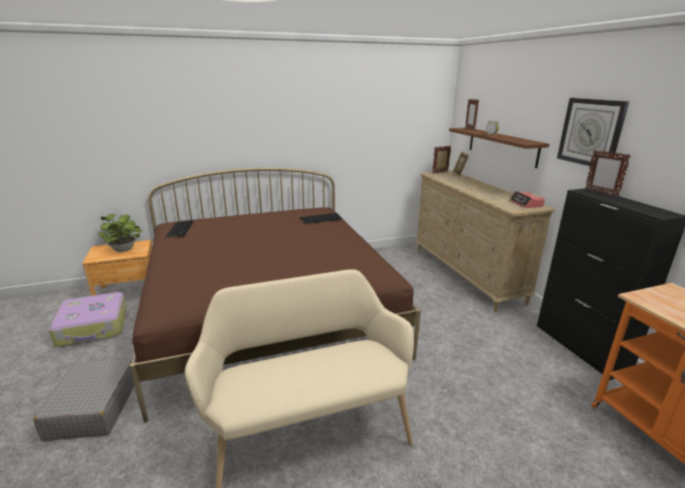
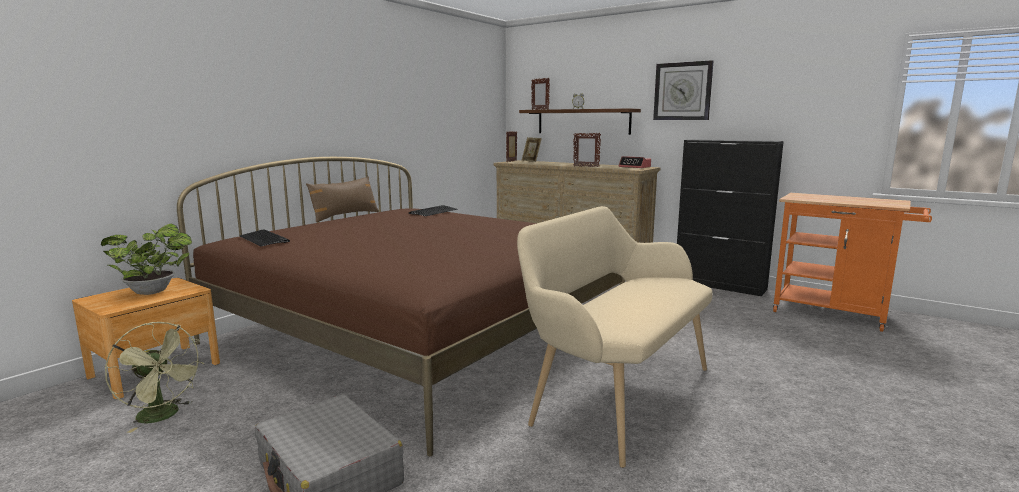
camera: 35 degrees left, 10 degrees down
suitcase [49,292,127,347] -> green fan [105,322,204,433]
picture frame [585,150,631,197] -> picture frame moved to [573,133,601,167]
none -> brown pillow [306,176,379,222]

